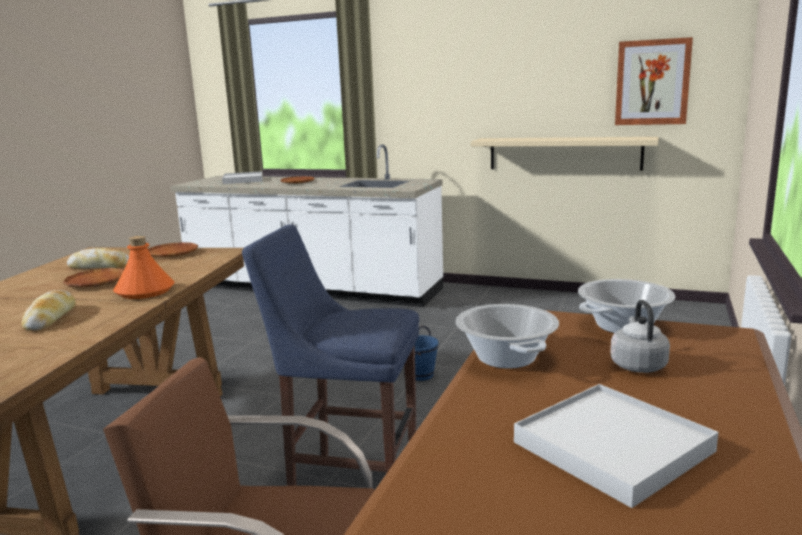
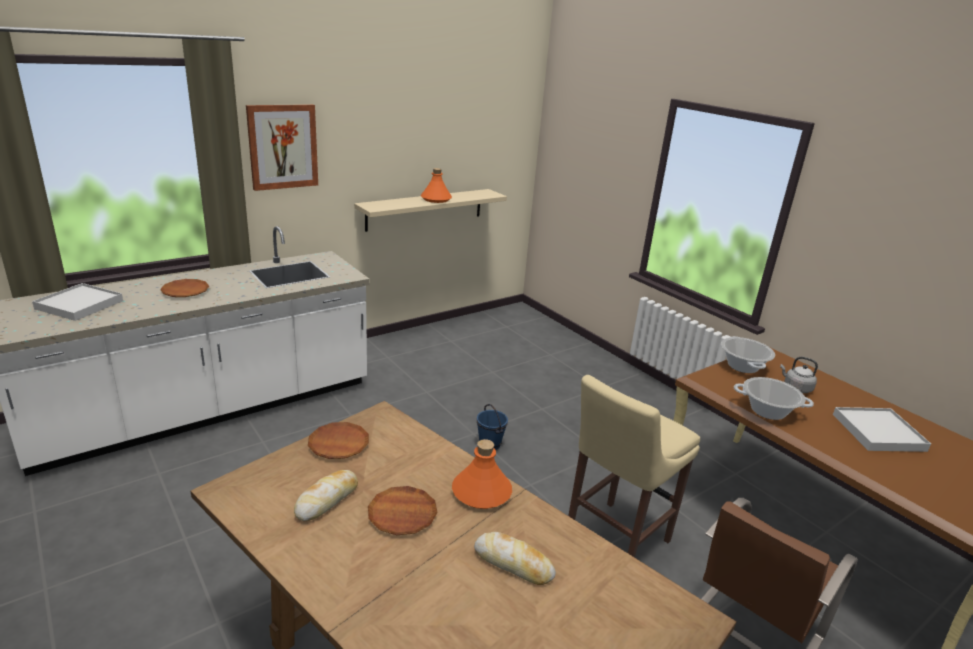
camera: 60 degrees left, 10 degrees up
blue stool [242,224,419,486] -> beige stool [568,375,700,557]
picture [615,37,693,125] -> picture moved to [246,104,318,191]
none -> orange bottle [421,168,452,203]

